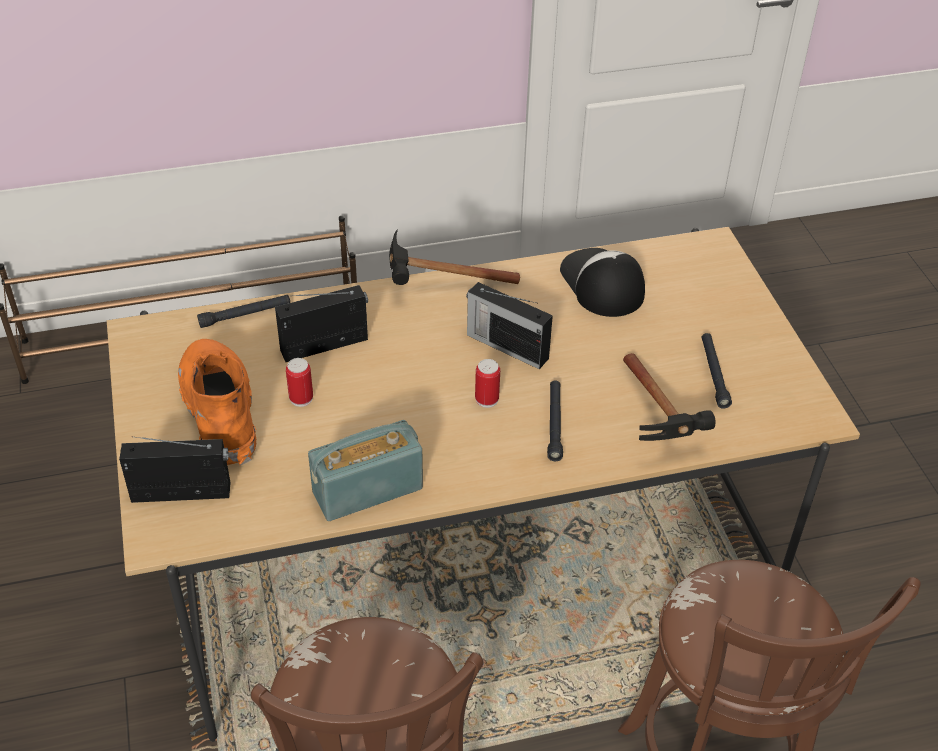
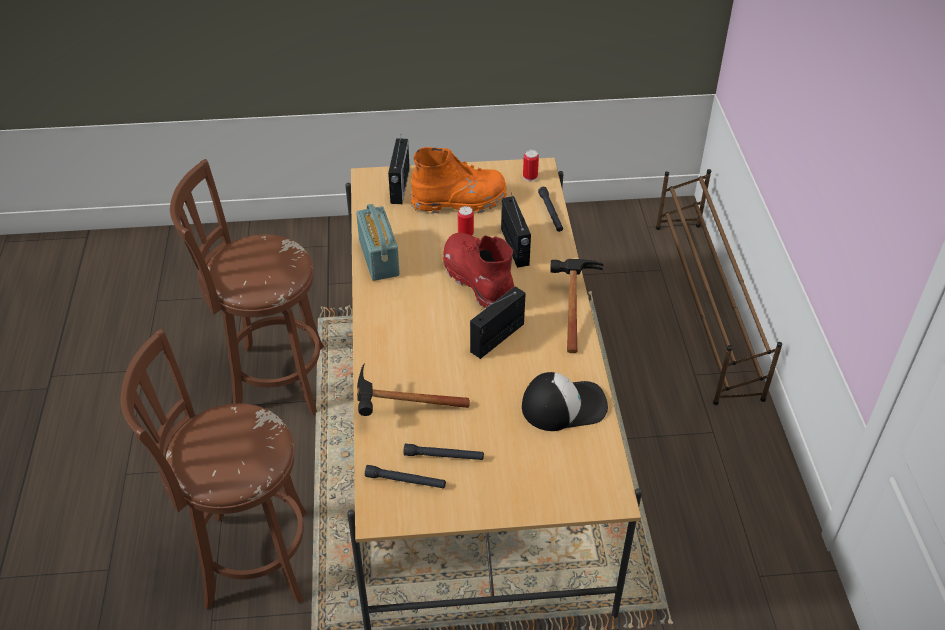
camera: 100 degrees right, 0 degrees up
can [475,359,500,408] -> can moved to [523,150,539,182]
black flashlight [547,380,563,461] -> black flashlight moved to [365,465,446,489]
none -> red boot [443,233,514,308]

